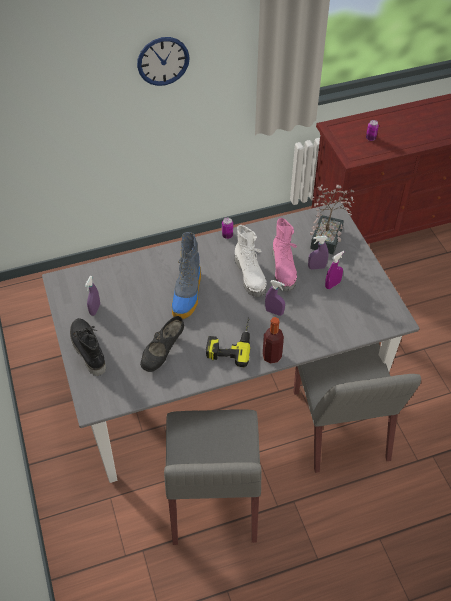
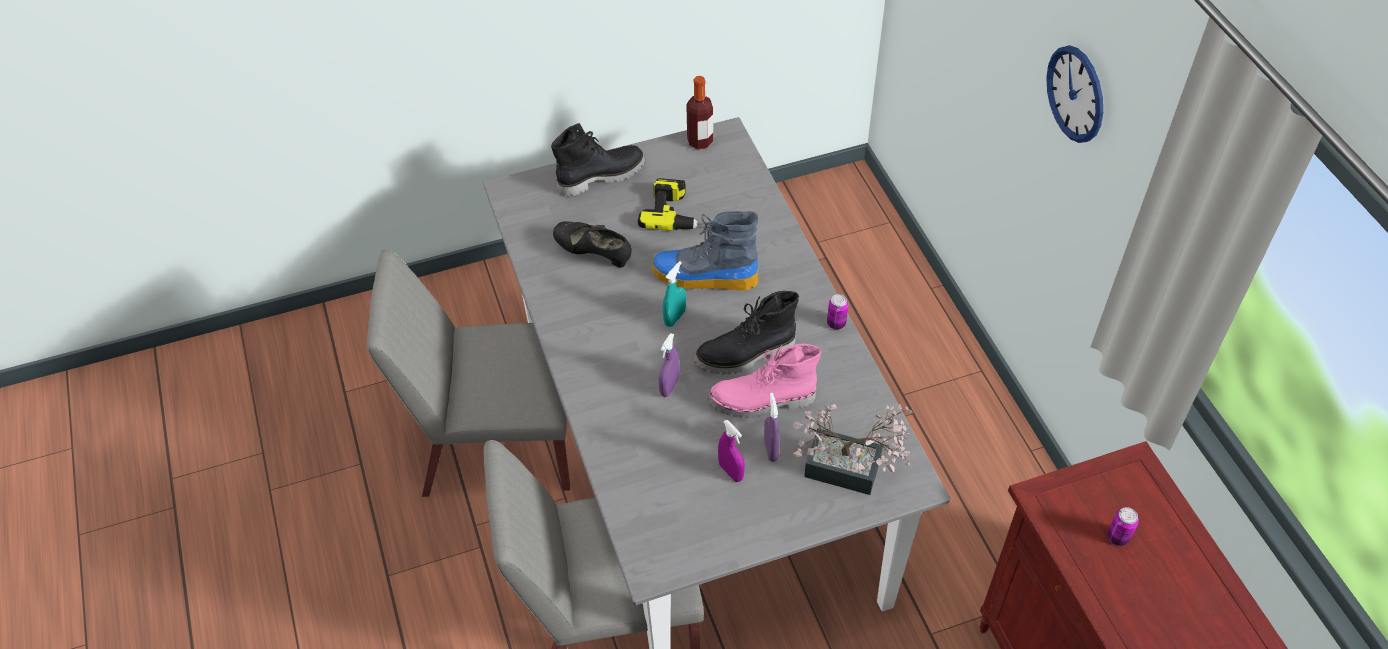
camera: 90 degrees right, 0 degrees up
purple spray bottle [85,276,100,316] -> none
power drill [206,317,250,367] -> power drill moved to [638,178,710,231]
white boot [235,225,267,297] -> black boot [694,291,799,374]
bottle [263,317,284,364] -> bottle moved to [686,76,713,149]
none -> turquoise spray bottle [663,261,686,327]

